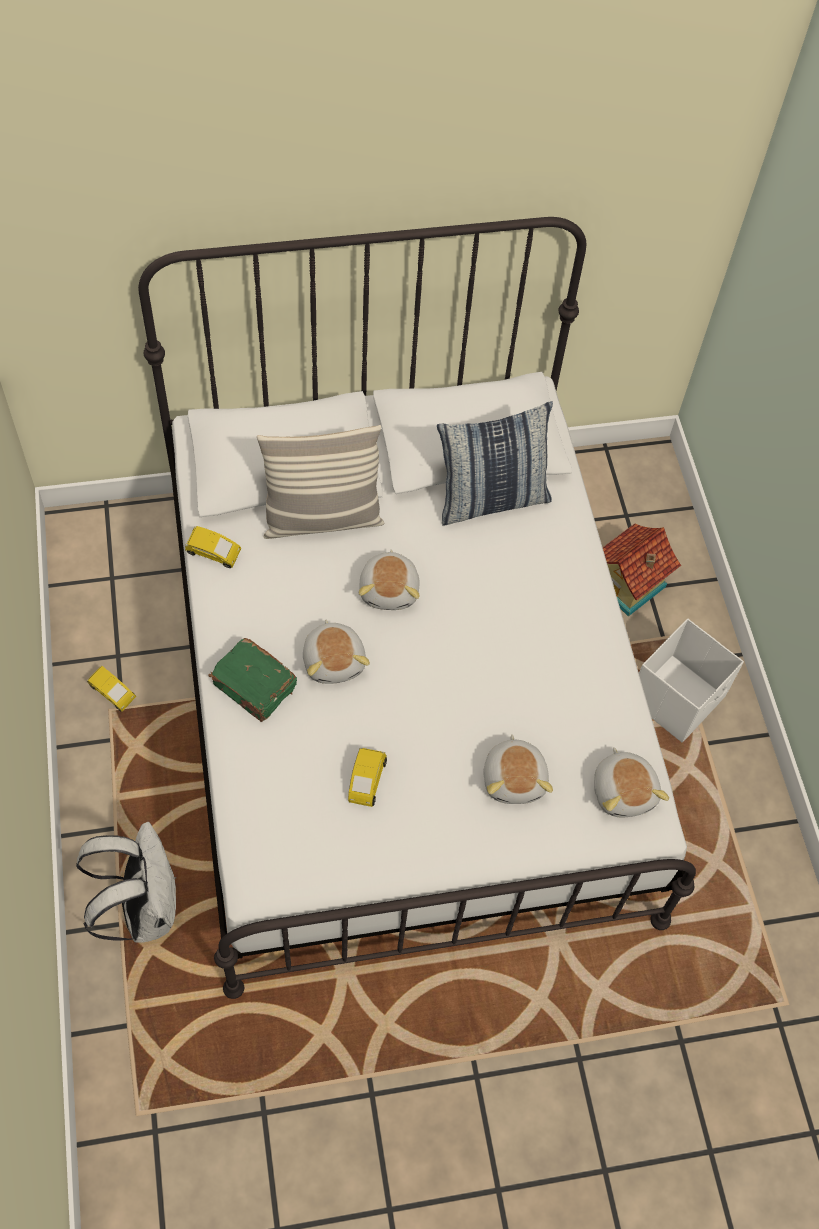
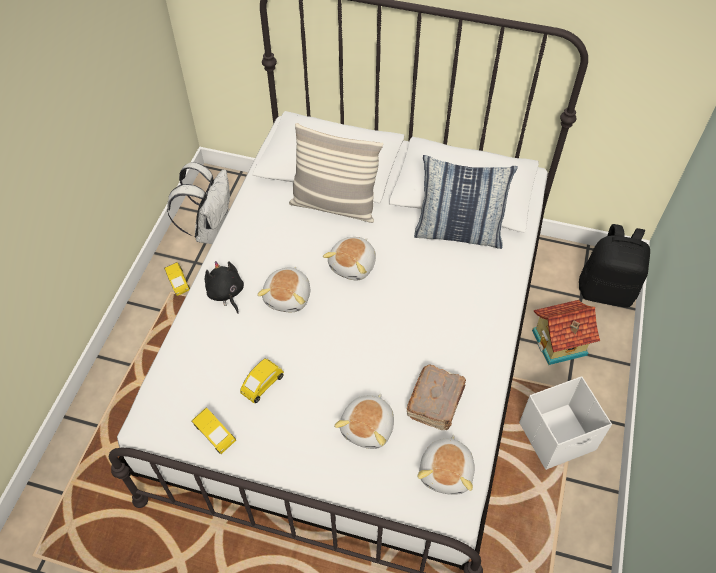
camera: 30 degrees right, 5 degrees down
white backpack [76,822,176,943] -> white backpack moved to [167,162,230,244]
yellow toy car [185,526,241,568] -> yellow toy car moved to [191,407,236,454]
green book [208,638,297,722] -> black plush toy [205,261,244,314]
none -> brown book [407,364,466,430]
none -> black backpack [579,224,650,308]

